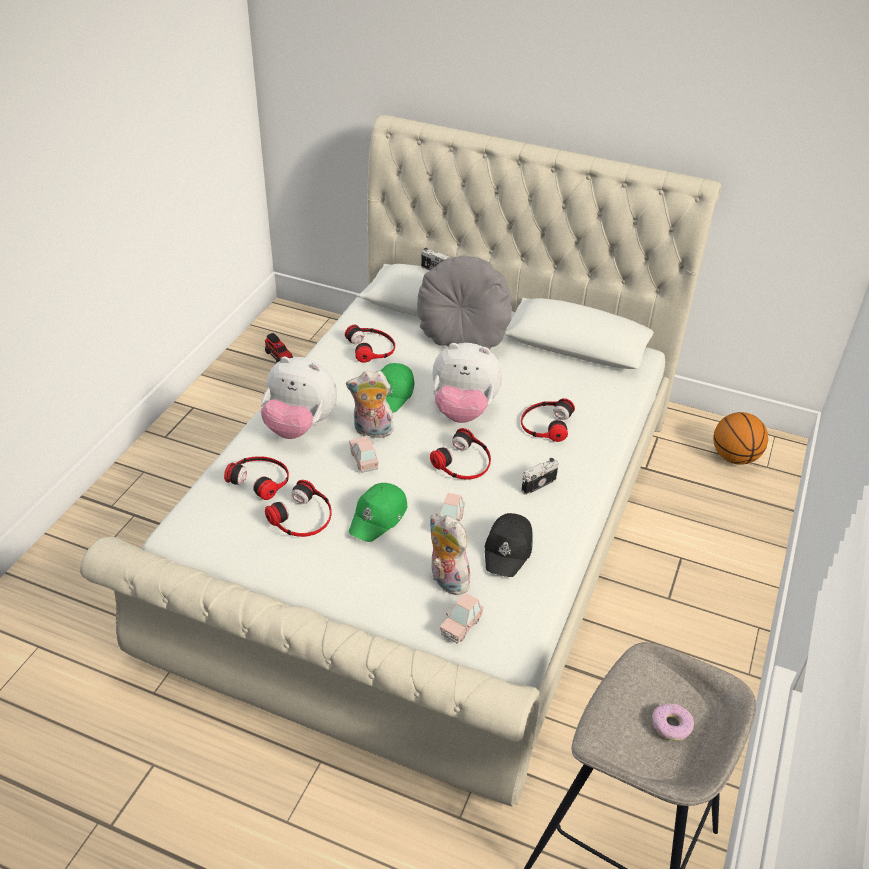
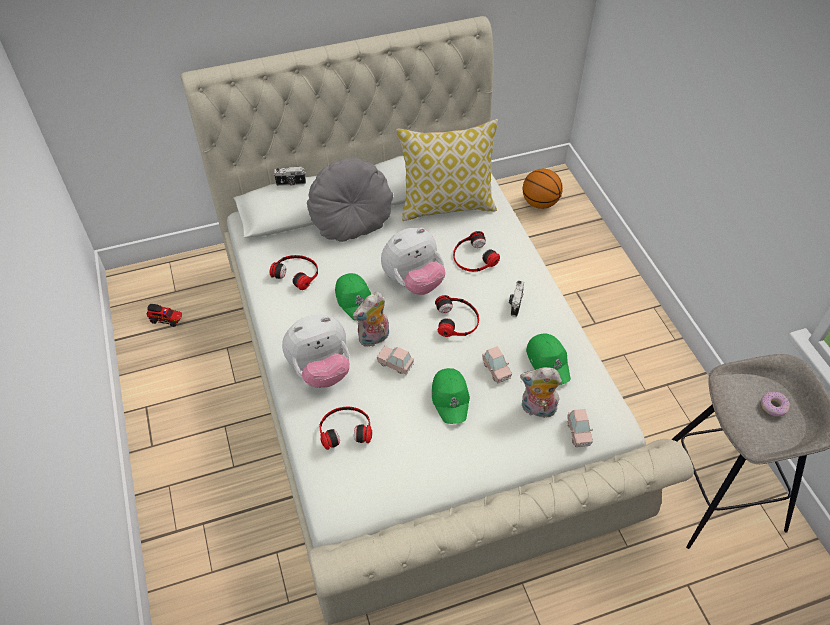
camera: 40 degrees left, 10 degrees up
headphones [265,480,332,537] -> none
black cap [484,513,533,577] -> green cap [526,334,571,385]
none -> pillow [396,119,498,221]

